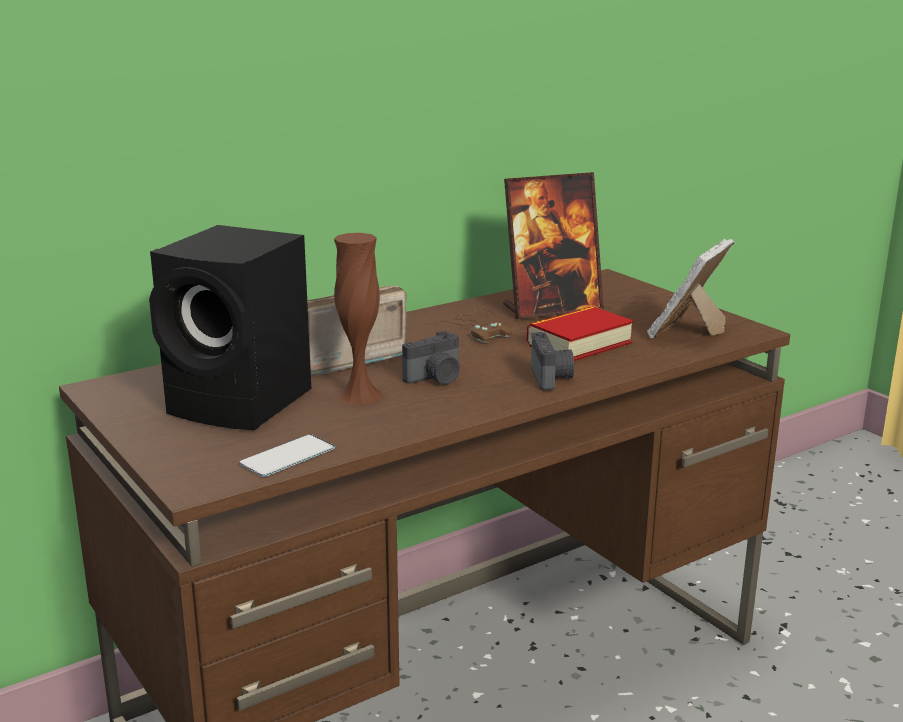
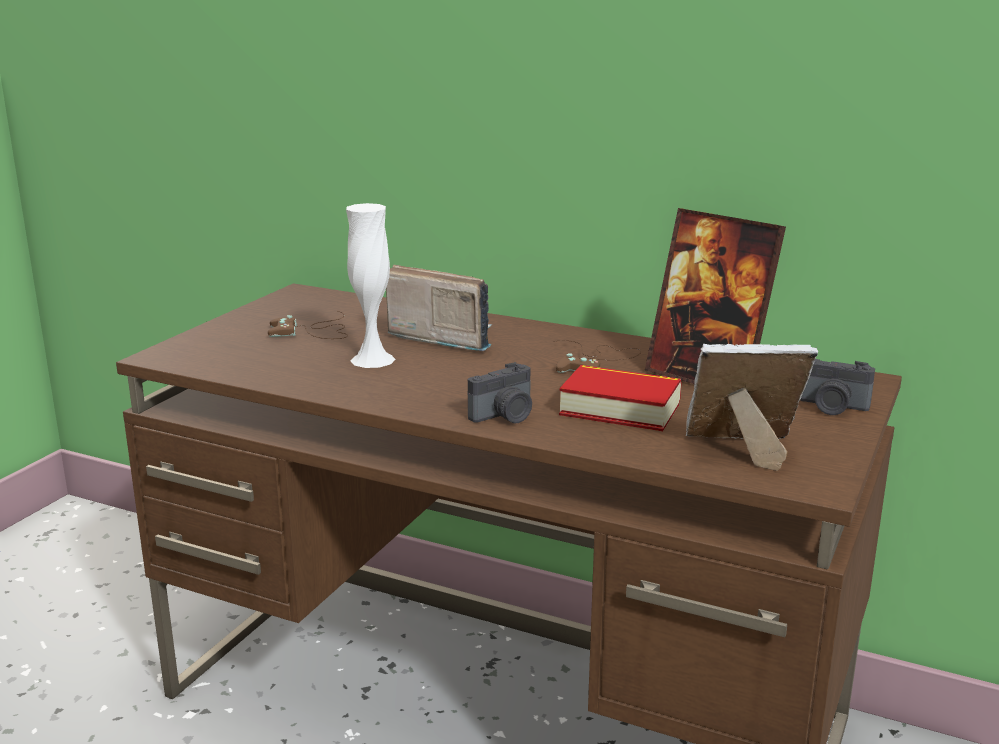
camera: 60 degrees right, 0 degrees up
black speaker [149,225,311,430] -> brown game controller [268,311,348,339]
phone [239,434,335,477] -> none
brown vase [334,233,383,405] -> white vase [346,203,395,368]
camera [402,331,460,385] -> camera moved to [800,359,875,415]

